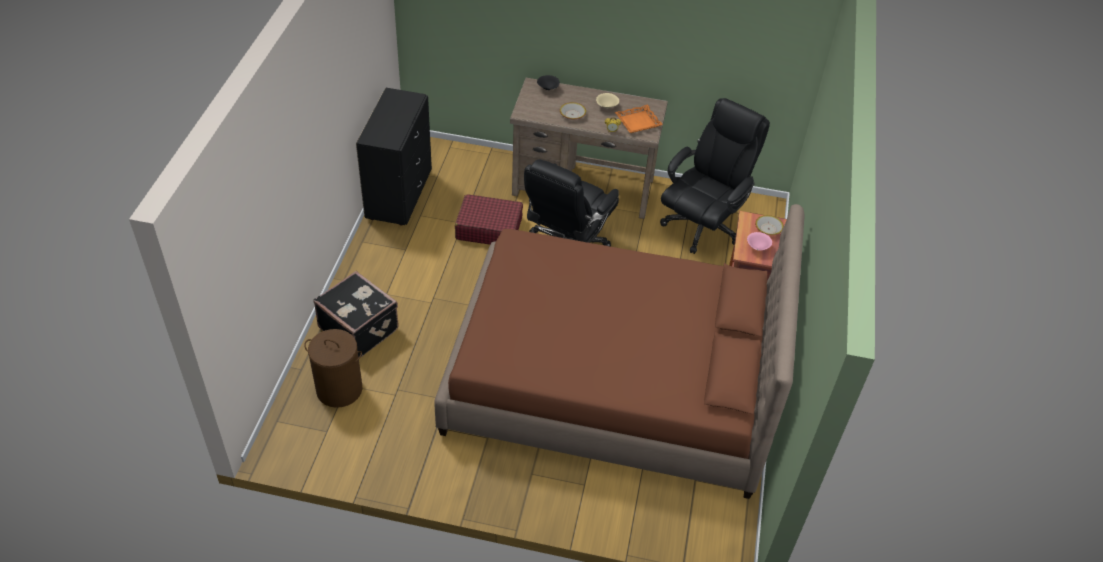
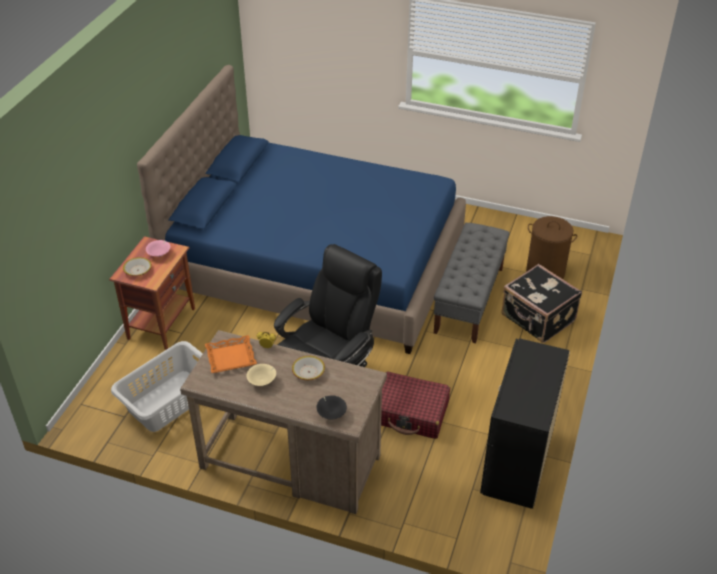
camera: 170 degrees left, 5 degrees down
brown bed [434,204,805,499] -> blue bed [137,65,466,354]
black office chair [660,98,770,254] -> grey laundry basket [111,341,203,432]
none -> grey bench [434,223,510,343]

